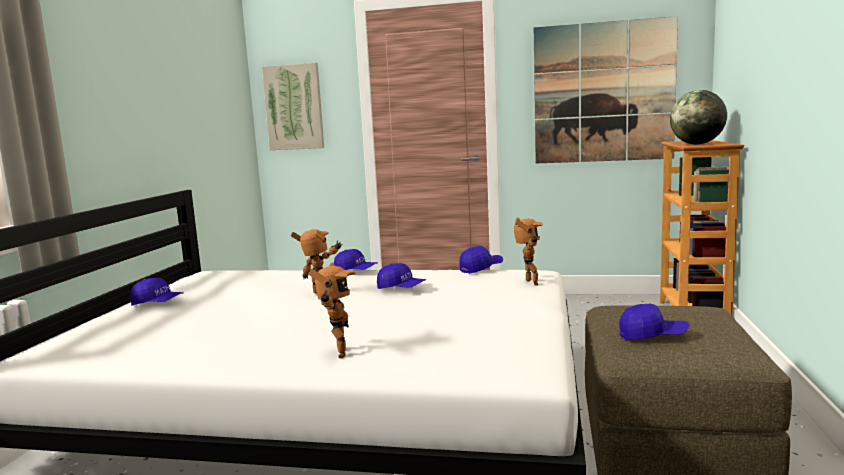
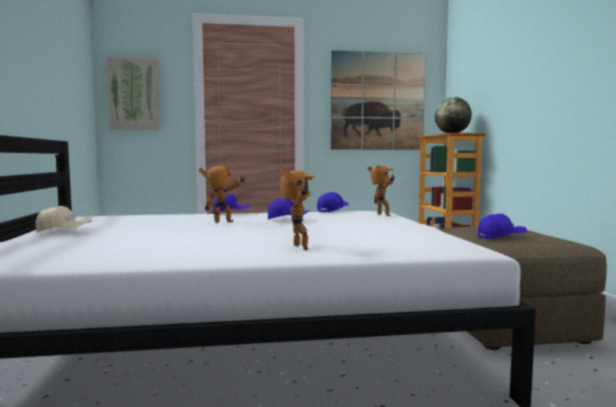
camera: 20 degrees left, 5 degrees down
blue cap [130,278,184,306] -> beige cap [36,206,92,233]

